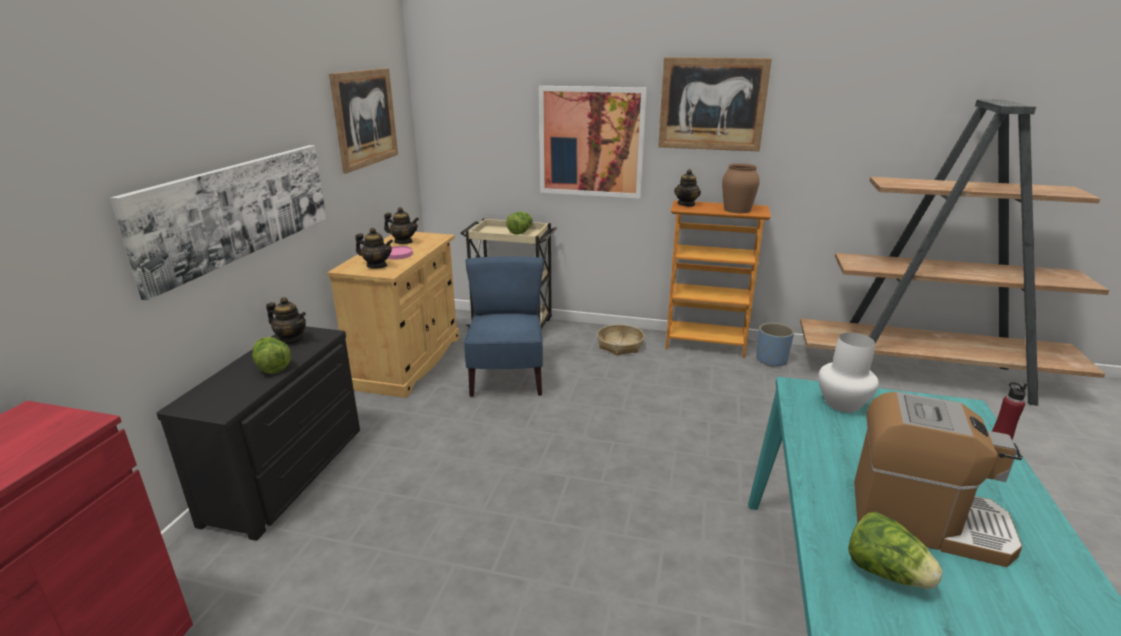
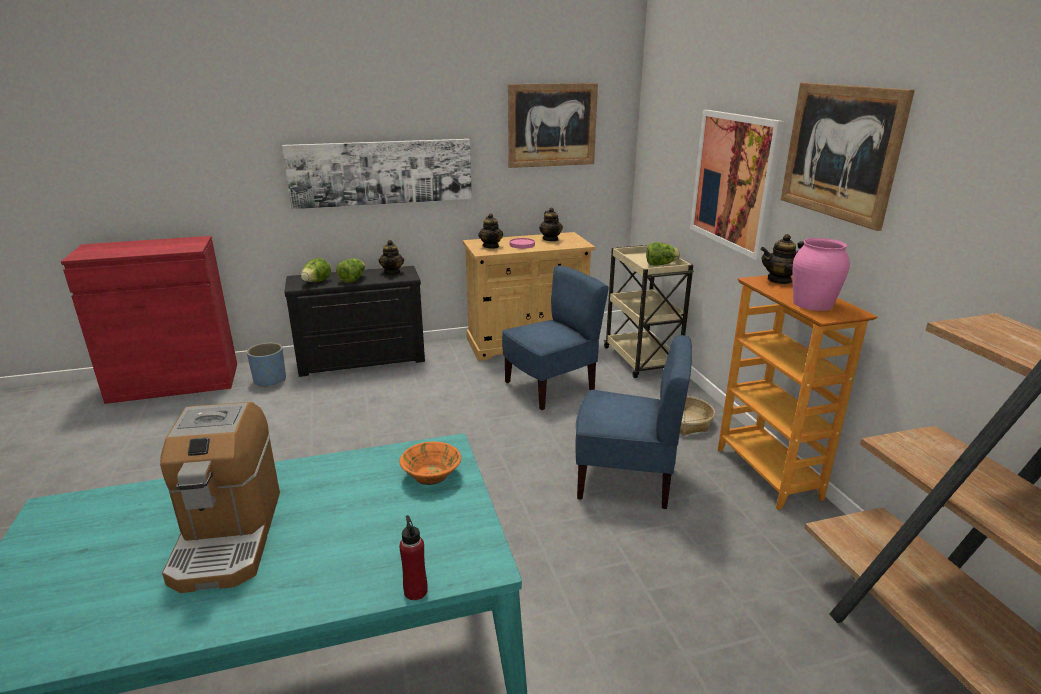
camera: 60 degrees right, 0 degrees up
brown vase [722,163,760,213] -> pink vase [792,238,850,311]
blue planter [756,323,794,367] -> blue planter moved to [247,343,286,388]
white vase [818,333,879,412] -> orange bowl [399,442,461,485]
lettuce [848,512,943,589] -> lettuce moved to [301,258,331,282]
none -> blue chair [575,335,692,509]

